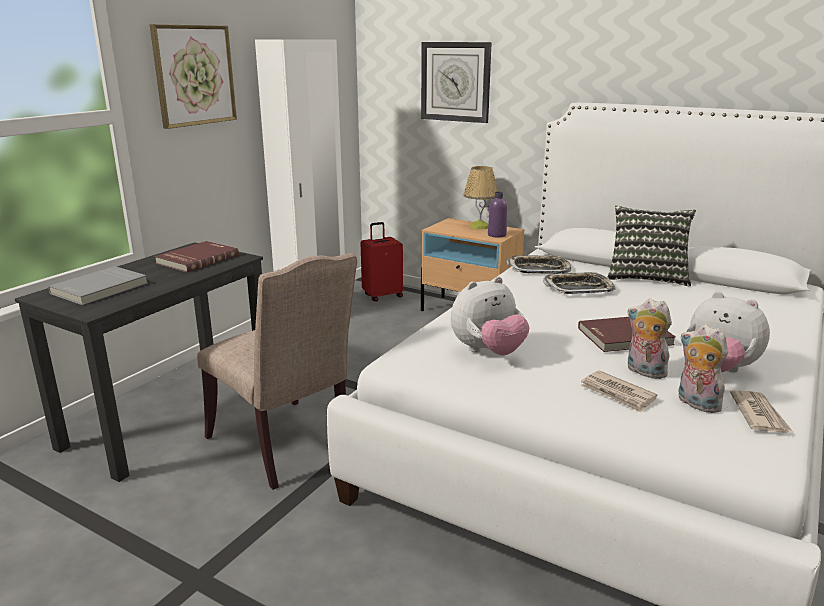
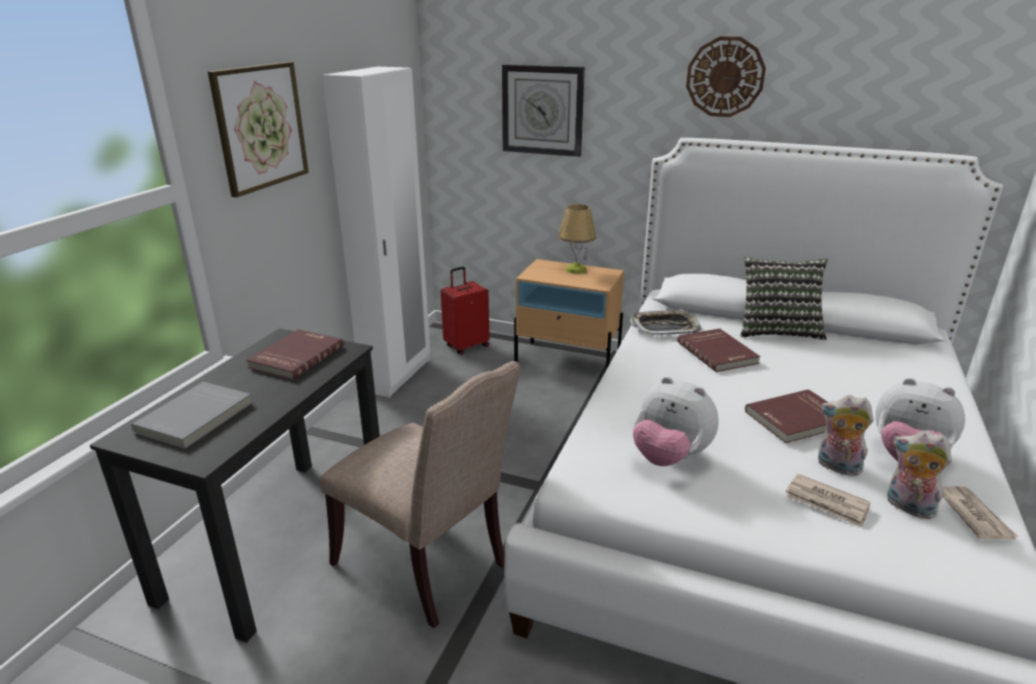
camera: 10 degrees left, 5 degrees up
plush toy [451,277,529,356] -> plush toy turned 75 degrees clockwise [633,377,719,466]
purple bottle [488,192,507,238] -> none
tray [543,272,616,294] -> red book [677,328,760,372]
none -> wall clock [686,36,766,117]

